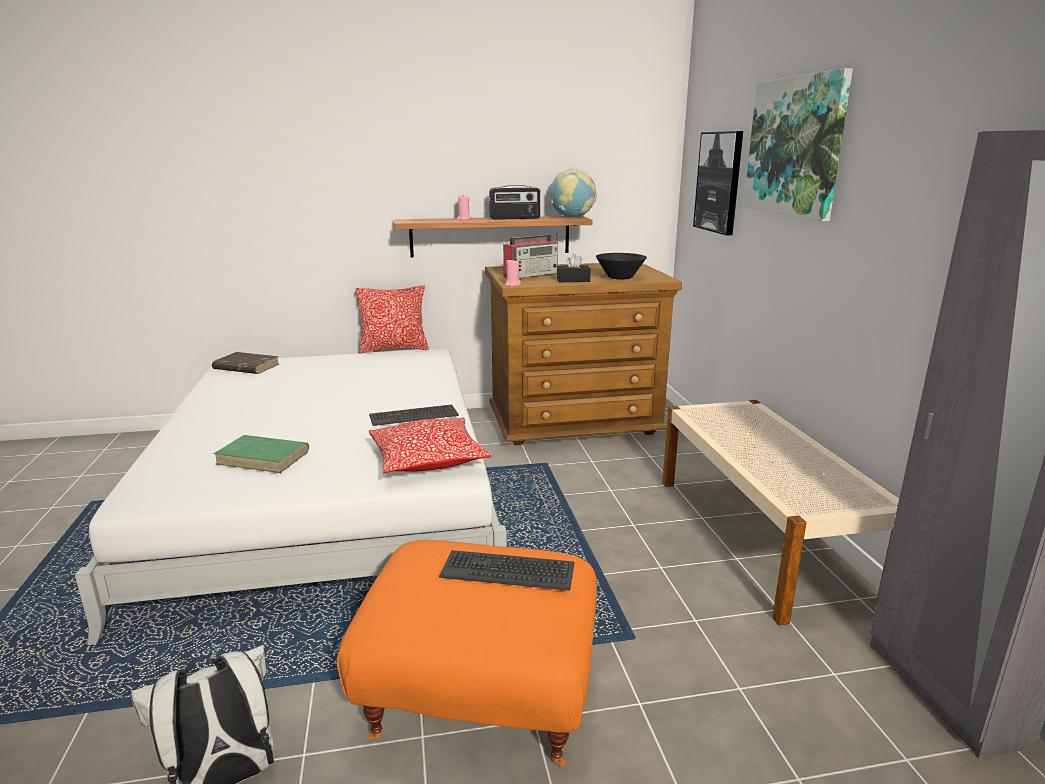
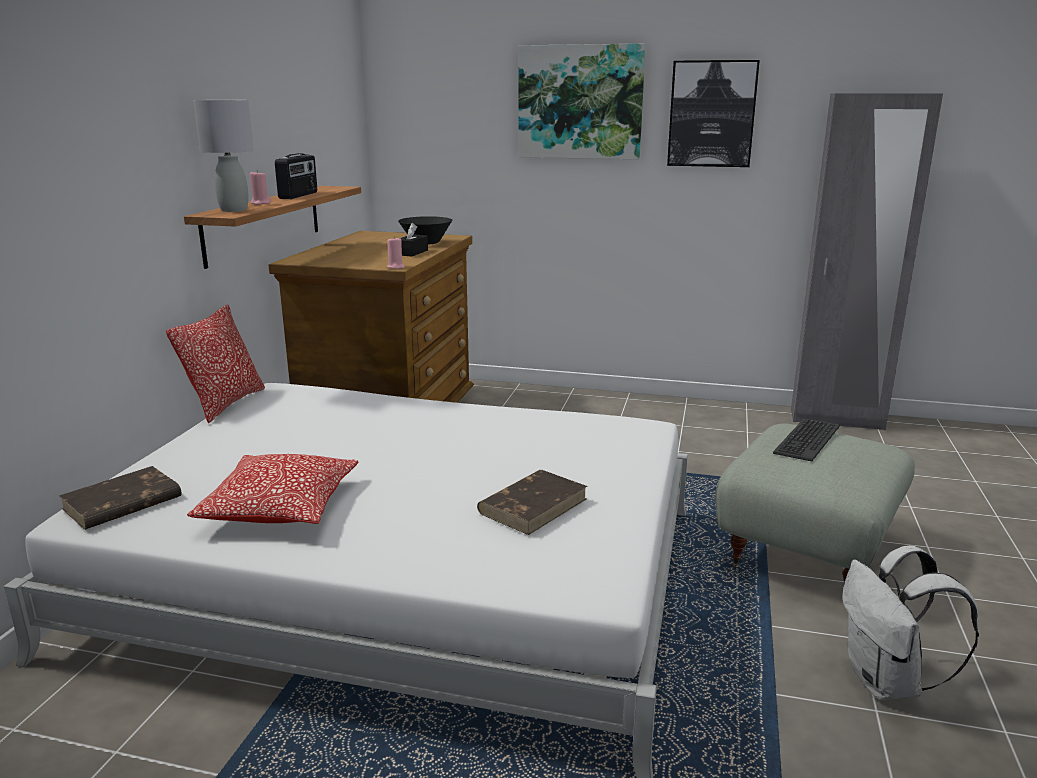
camera: 65 degrees left, 0 degrees up
green book [213,435,309,473] -> brown book [477,470,587,535]
orange ottoman [337,540,597,766] -> grey ottoman [715,424,915,582]
keyboard [369,404,459,426] -> none
pillow [369,418,491,473] -> pillow moved to [187,454,358,524]
radio [503,233,558,279] -> none
globe [550,168,597,218] -> none
beige bench [662,400,899,626] -> none
picture [693,131,743,235] -> picture moved to [667,60,760,167]
none -> grey table lamp [193,100,254,212]

